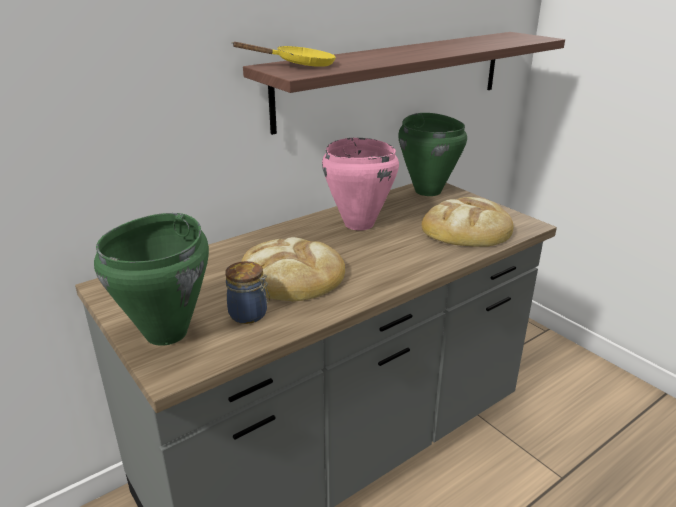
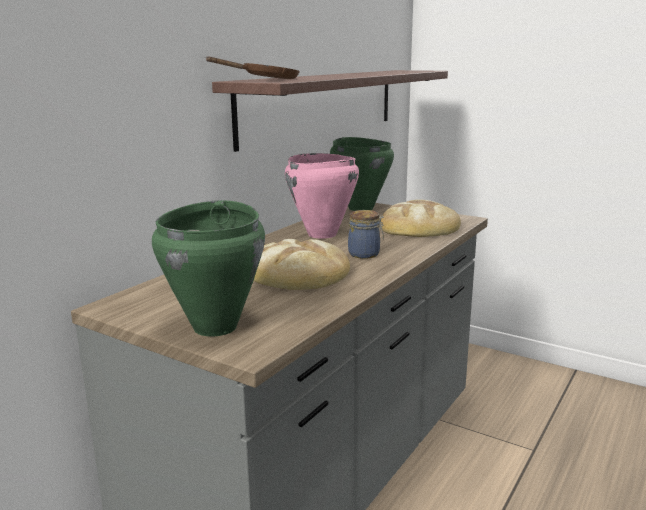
camera: 20 degrees left, 10 degrees down
jar [226,261,270,324] -> jar moved to [348,210,384,259]
yellow frying pan [232,42,336,67] -> brown frying pan [205,56,300,79]

